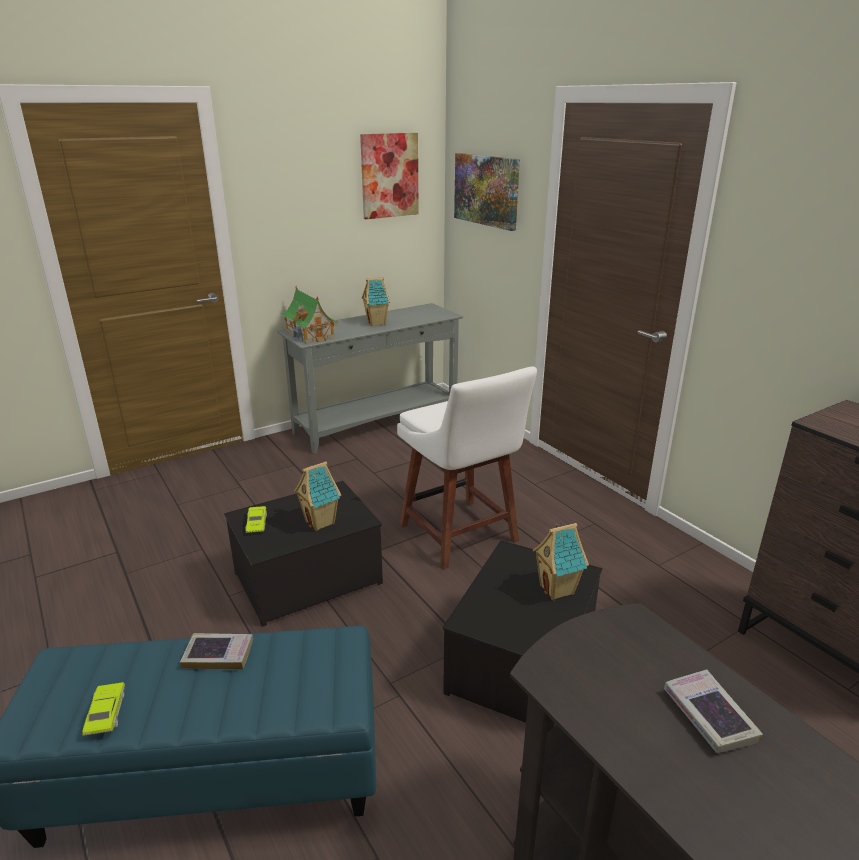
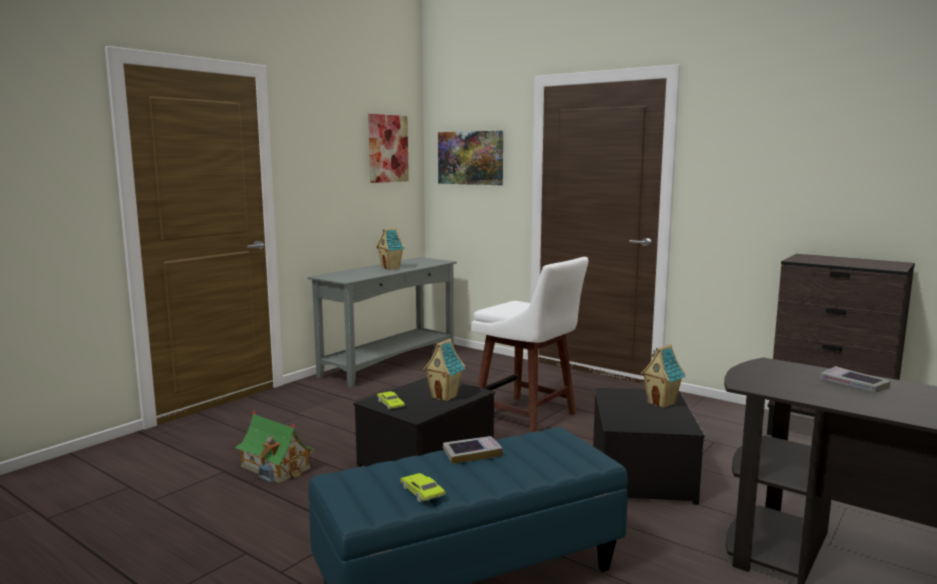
camera: 20 degrees left, 15 degrees down
toy house [281,286,339,343] -> toy house moved to [235,410,314,483]

